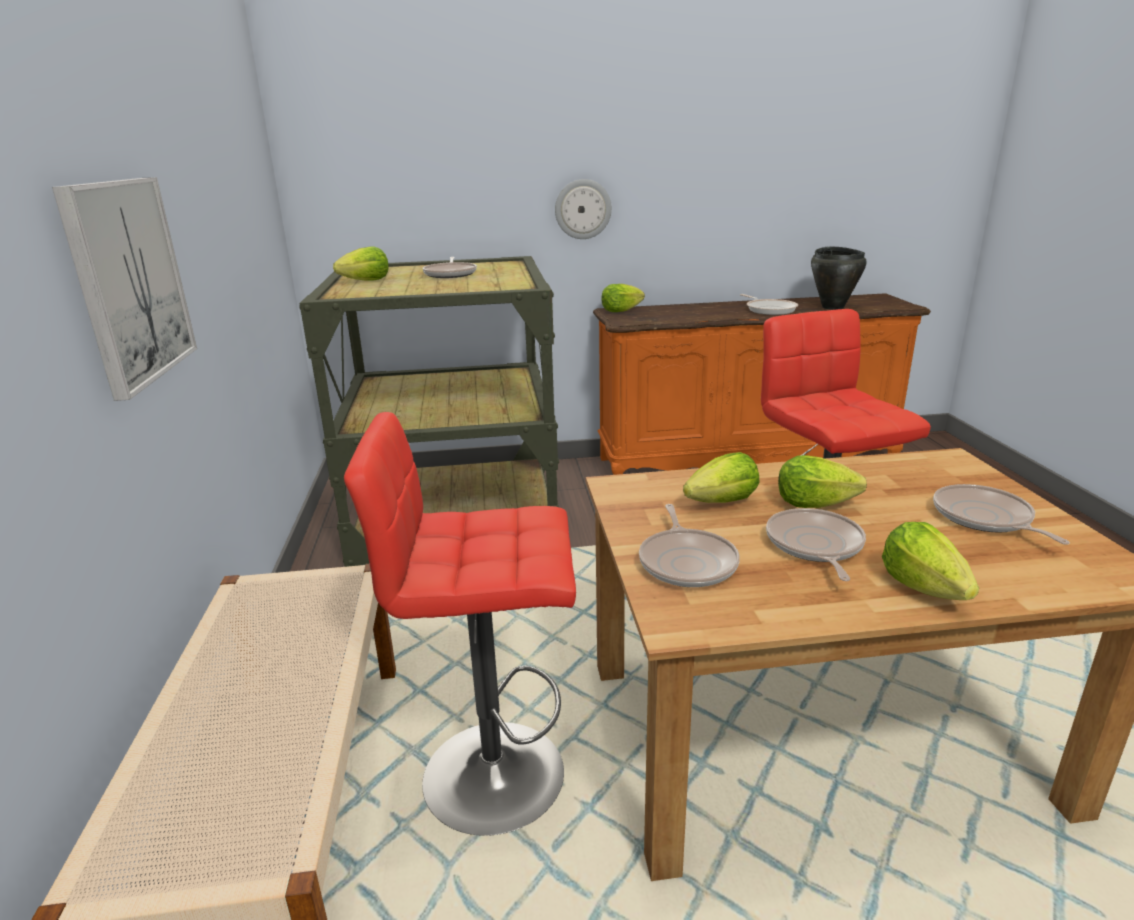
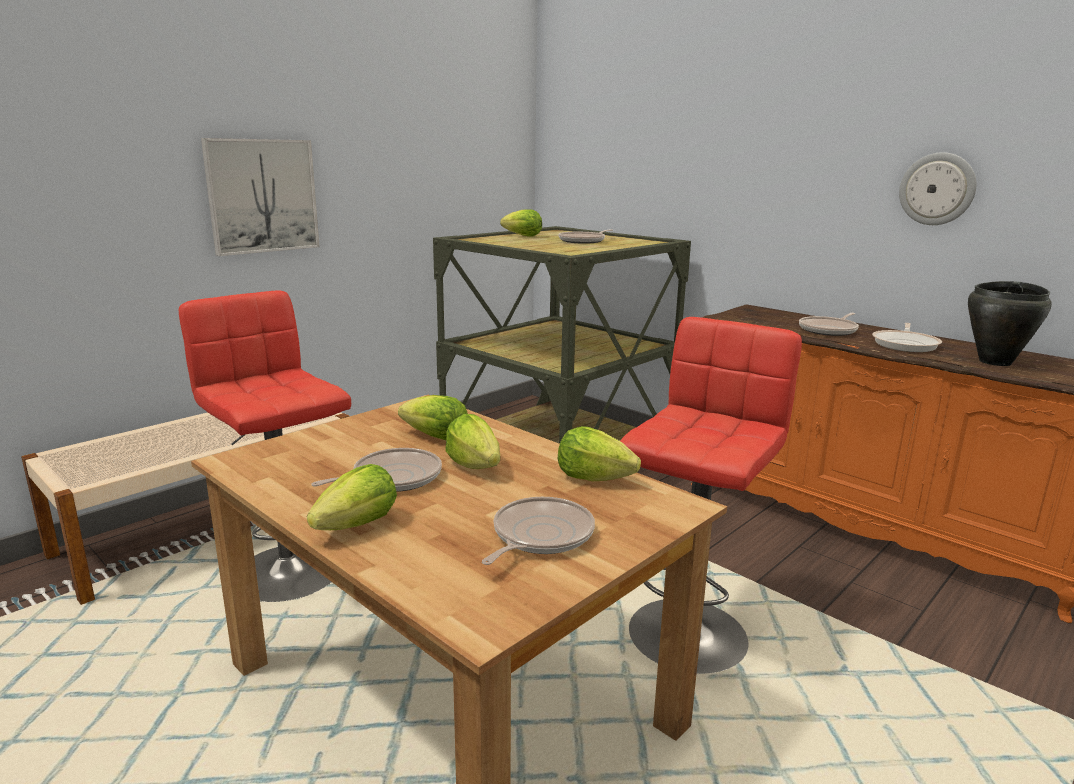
camera: 50 degrees right, 5 degrees down
wall clock [555,179,612,239] -> wall clock moved to [899,152,976,225]
lettuce [601,284,645,312] -> lettuce moved to [558,426,641,481]
frying pan [639,504,740,587] -> frying pan moved to [799,313,859,336]

